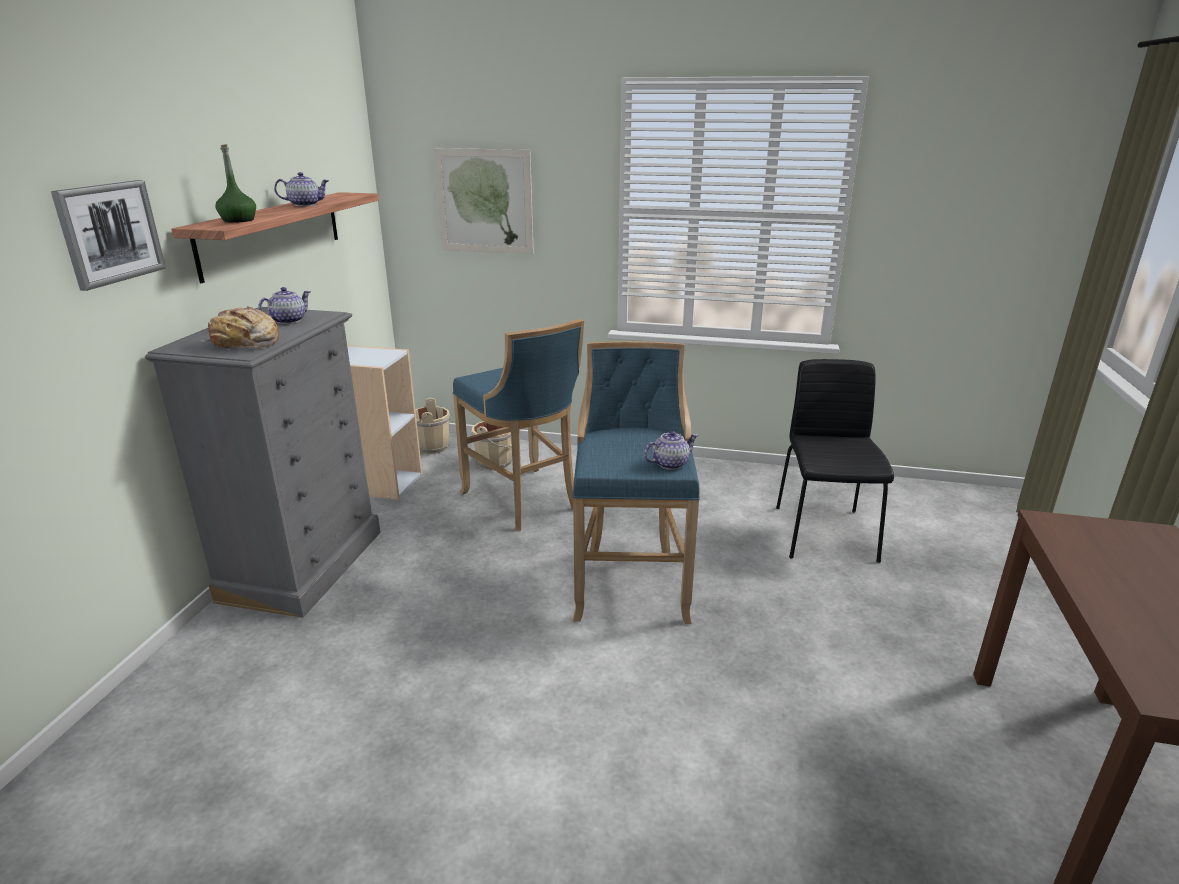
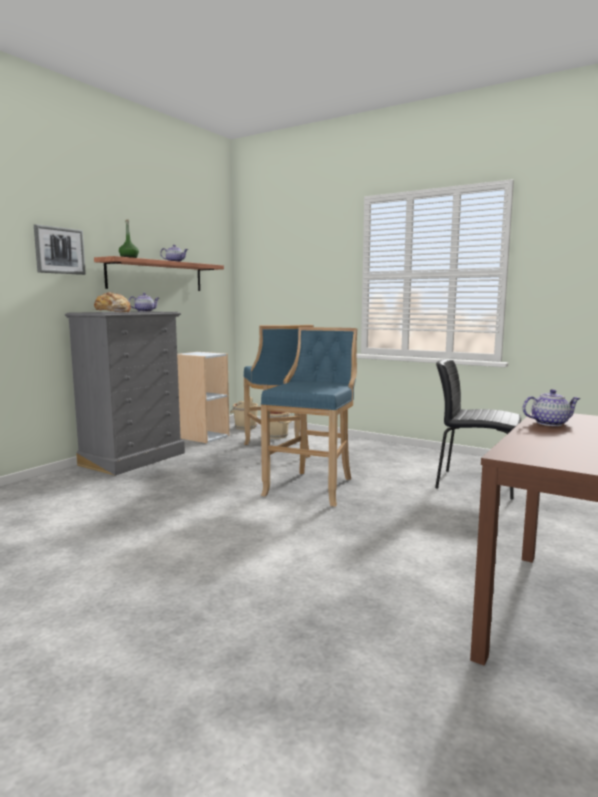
camera: 20 degrees right, 15 degrees down
picture [434,148,534,254] -> none
teapot [644,431,698,470] -> teapot moved to [523,389,581,426]
black chair [776,359,894,563] -> black chair turned 90 degrees counterclockwise [435,359,521,500]

